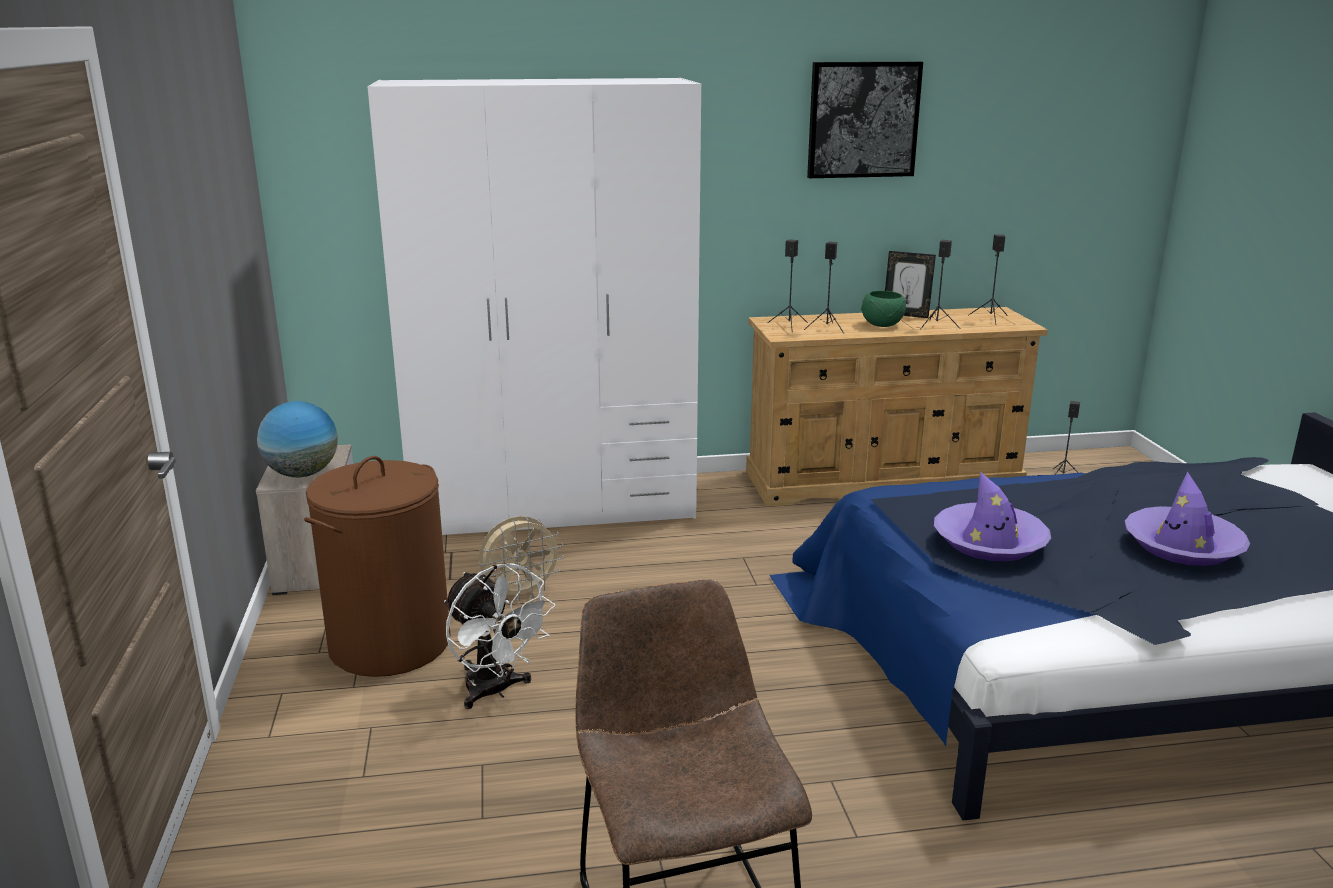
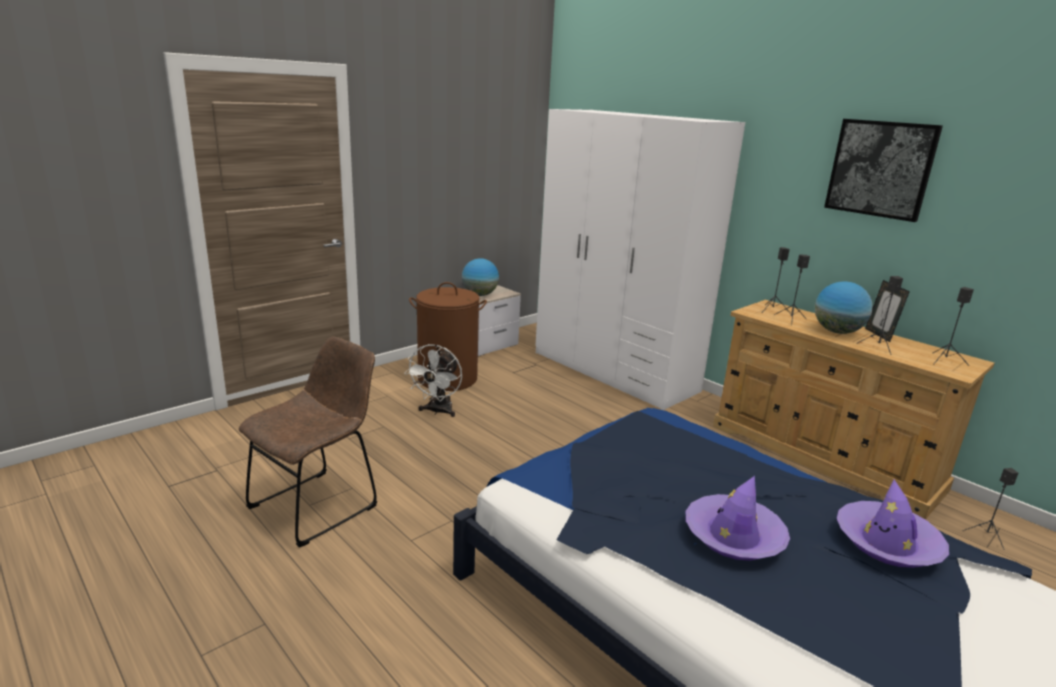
camera: 55 degrees right, 0 degrees up
beige fan [478,516,564,601] -> none
green bowl [861,291,906,327] -> globe [815,281,873,334]
purple hat [934,472,1051,561] -> purple hat moved to [837,479,949,568]

